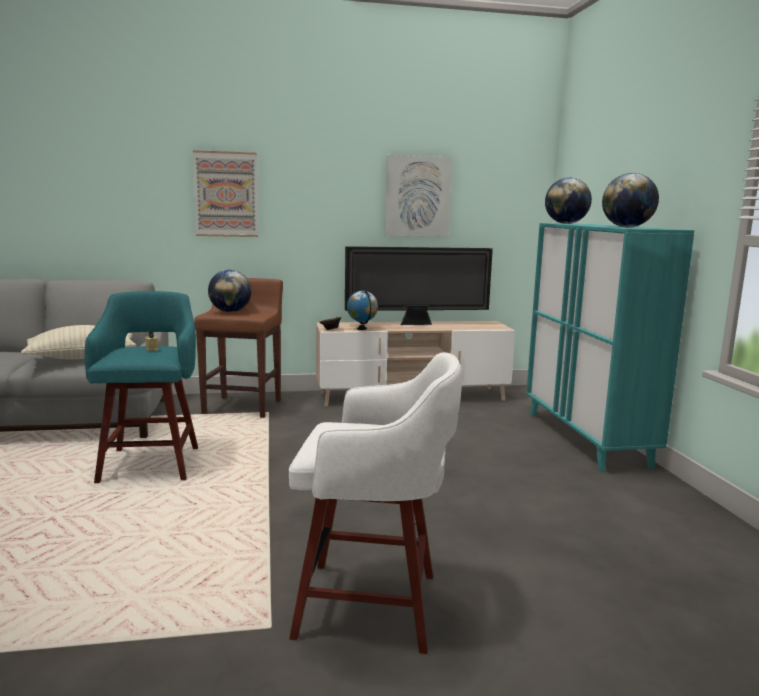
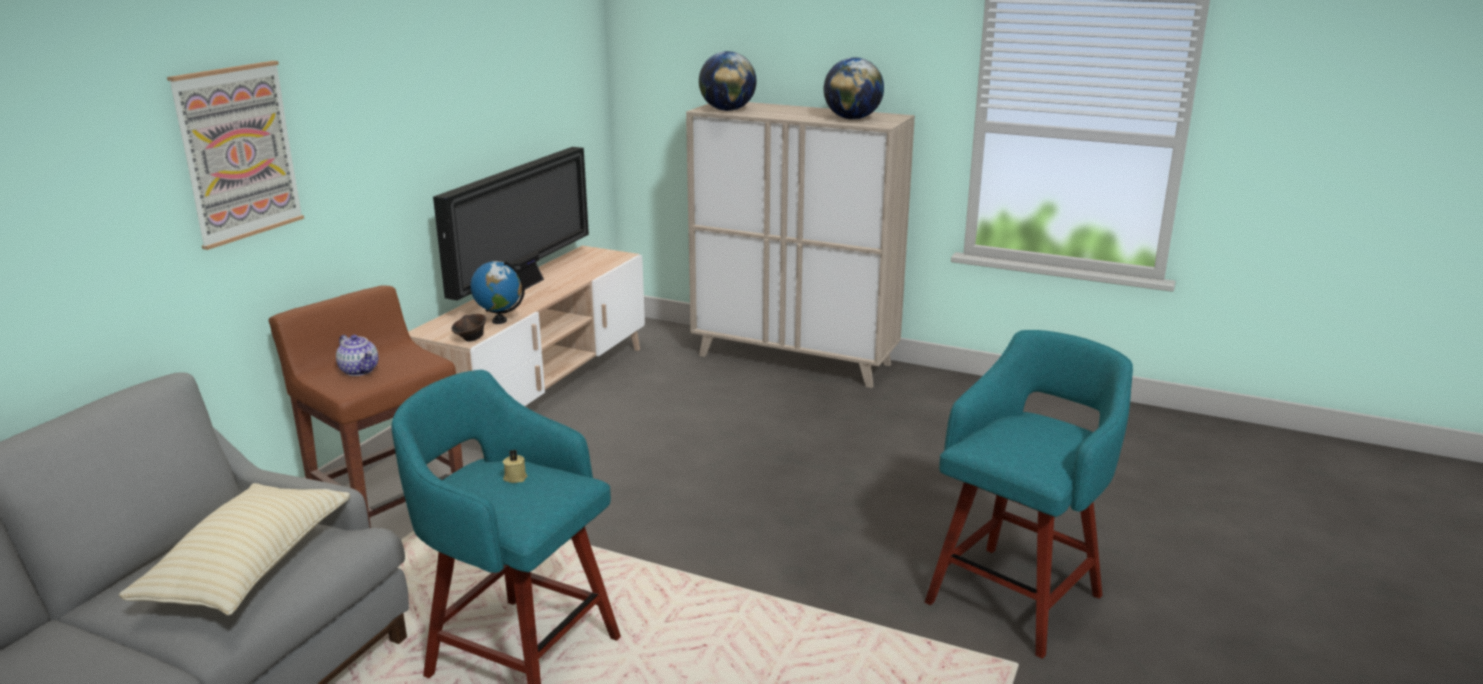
camera: 55 degrees left, 10 degrees up
globe [208,270,251,312] -> teapot [336,335,378,376]
white stool [289,352,462,654] -> turquoise stool [925,330,1133,659]
picture [385,155,452,237] -> none
turquoise cabinet [526,223,694,472] -> beige cabinet [686,102,915,388]

